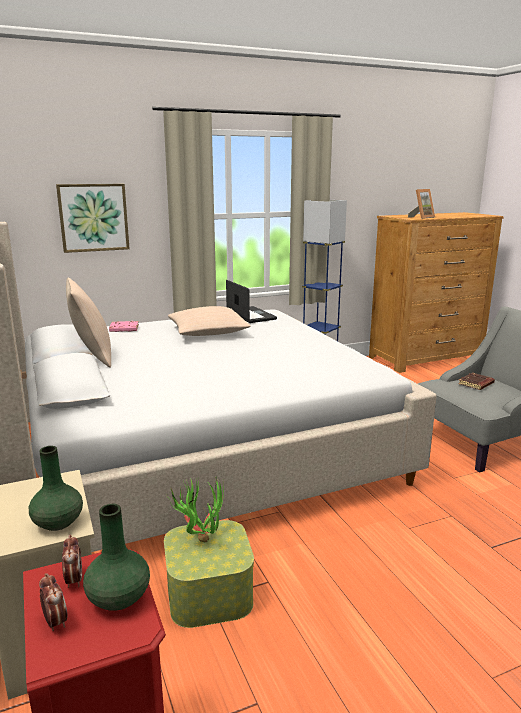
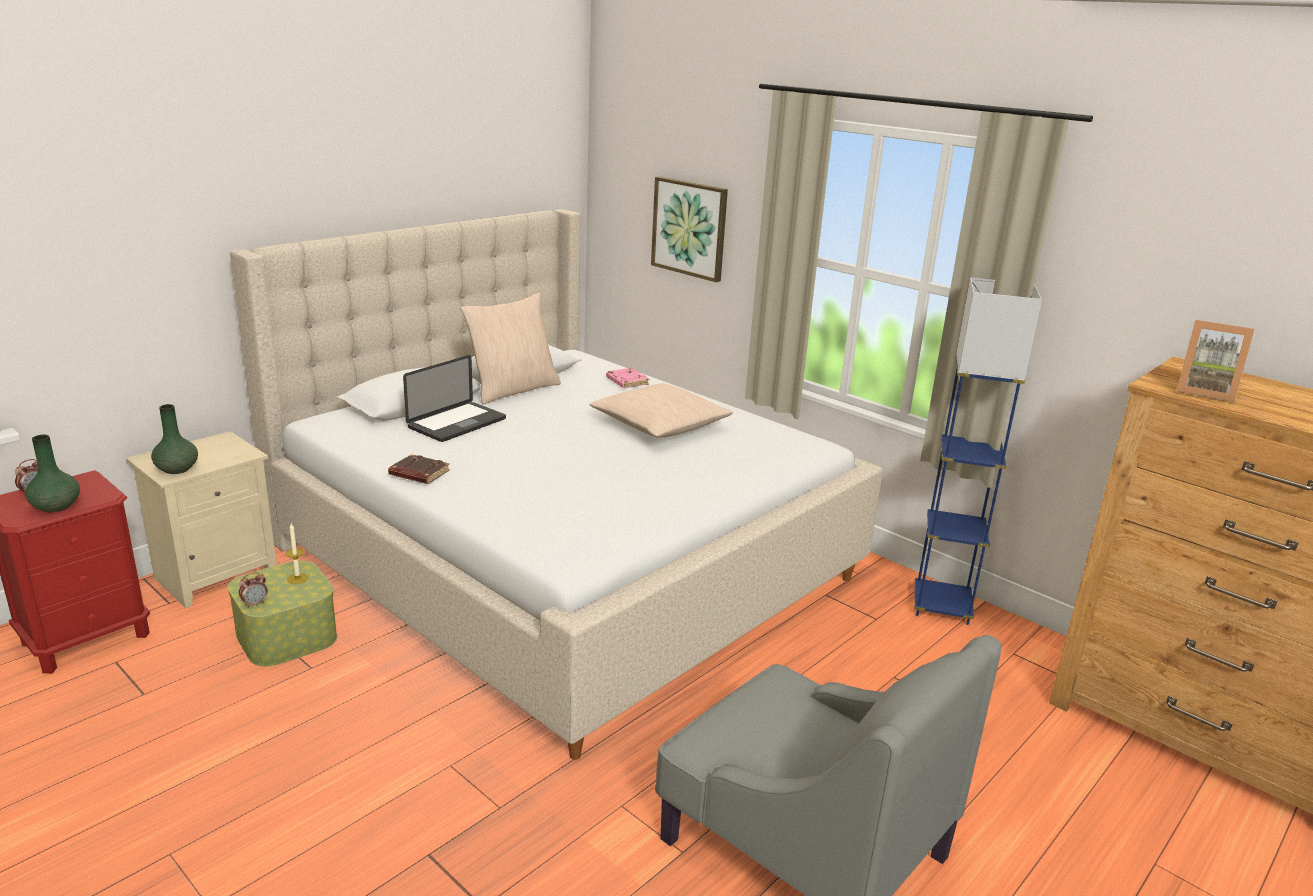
camera: 65 degrees right, 5 degrees up
alarm clock [62,535,82,588] -> alarm clock moved to [239,572,268,608]
potted plant [169,476,224,542] -> candle [286,523,308,584]
laptop [226,280,277,323] -> laptop moved to [403,355,506,442]
brown book [458,373,495,390] -> brown book moved to [388,454,450,484]

